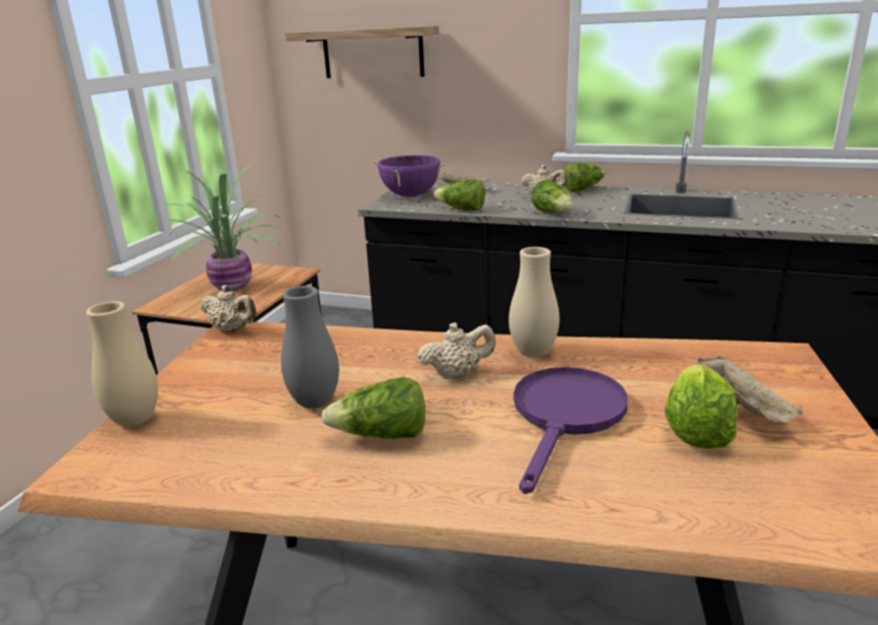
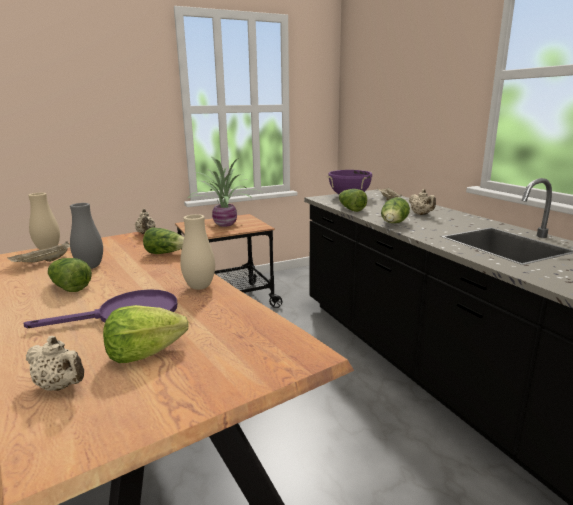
camera: 45 degrees right, 5 degrees down
shelf [285,26,439,78] -> none
beige teapot [417,322,496,379] -> beige teapot moved to [26,336,84,391]
lettuce [563,163,606,192] -> lettuce moved to [143,227,184,254]
beige tray [697,356,803,422] -> beige tray moved to [8,241,70,263]

